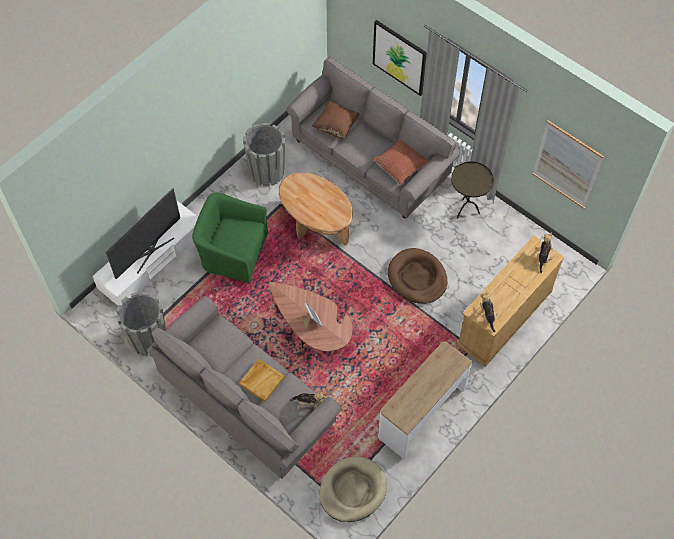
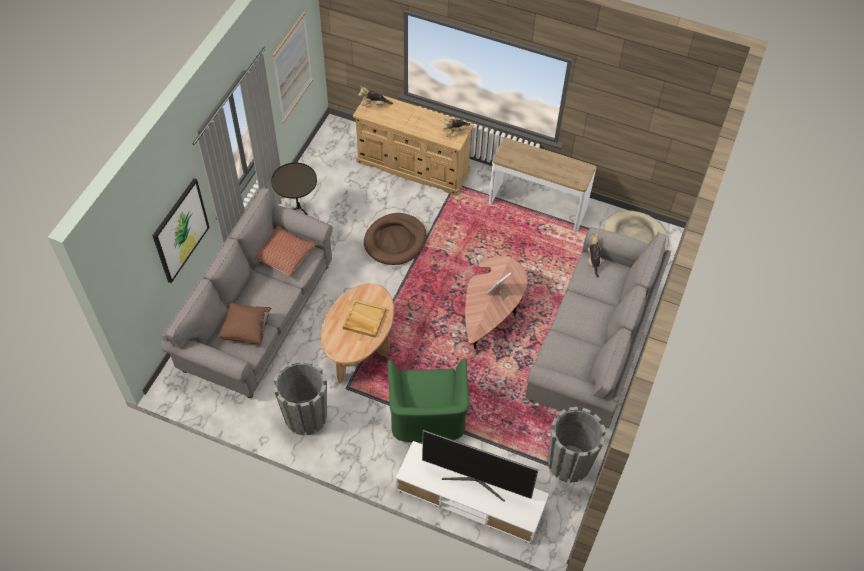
camera: 110 degrees left, 5 degrees down
beige tray [239,359,285,402] -> beige tray moved to [343,299,386,338]

